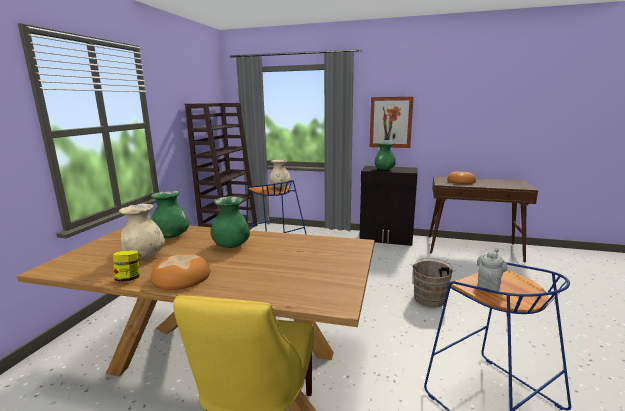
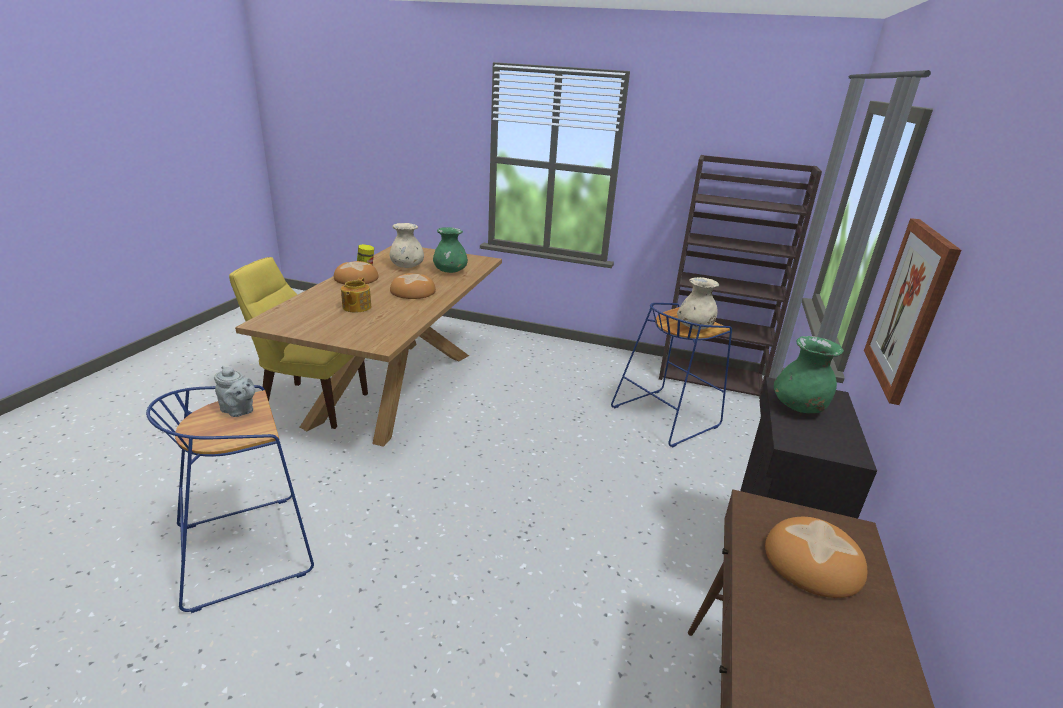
camera: 90 degrees right, 10 degrees up
green vase [211,196,250,248] -> bread [390,273,436,299]
brown bucket [413,258,455,307] -> none
none -> teapot [341,277,371,313]

